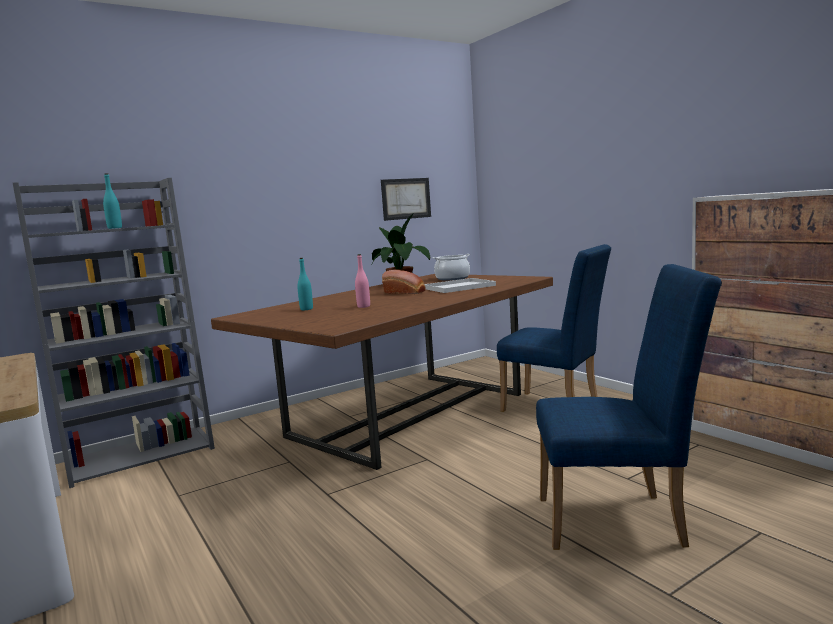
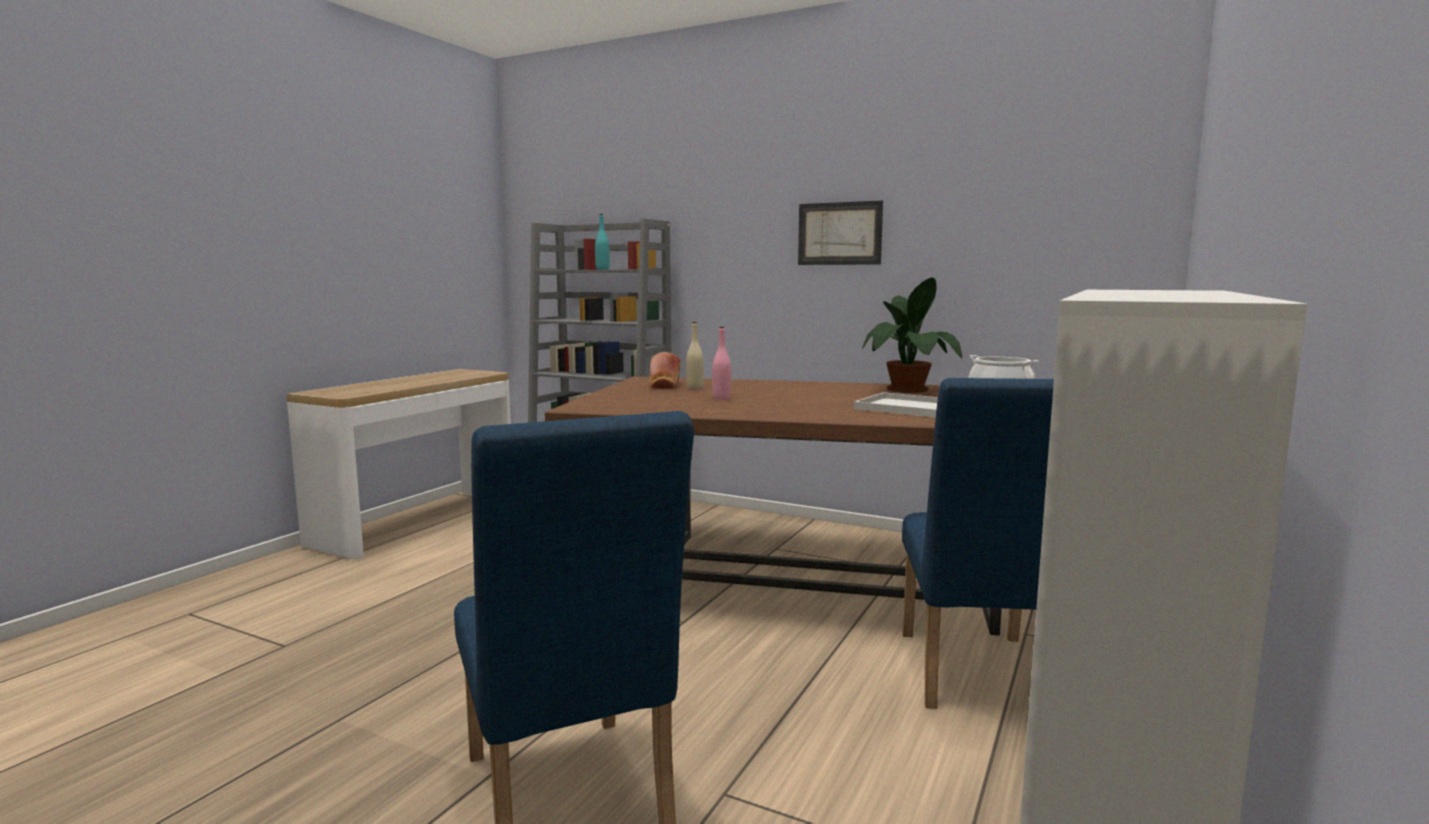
camera: 60 degrees right, 0 degrees up
turquoise bottle [297,258,313,310] -> beige bottle [686,322,703,389]
picture [381,178,431,221] -> picture moved to [798,200,883,265]
bread [382,270,426,294] -> bread moved to [649,352,680,389]

